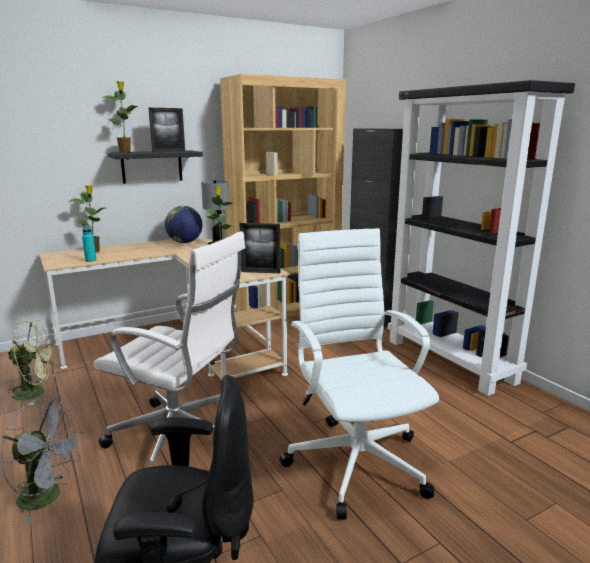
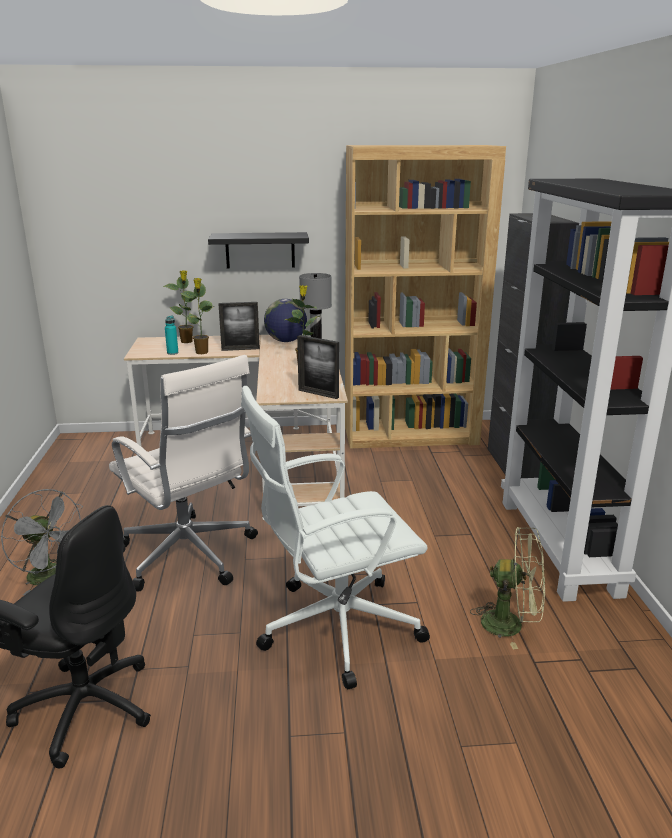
camera: 25 degrees right, 5 degrees up
green fan [8,320,58,405] -> green fan moved to [470,527,545,649]
potted plant [102,81,139,153] -> potted plant moved to [180,278,214,354]
picture frame [148,108,185,152] -> picture frame moved to [218,302,260,351]
white office chair [279,228,439,520] -> white office chair turned 120 degrees counterclockwise [241,386,430,689]

